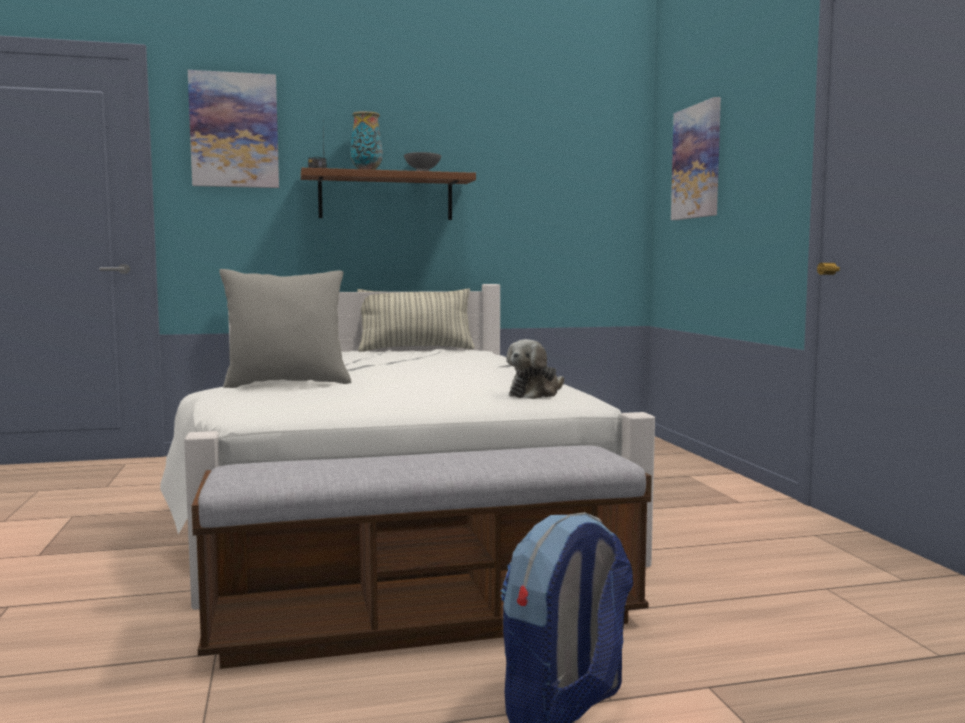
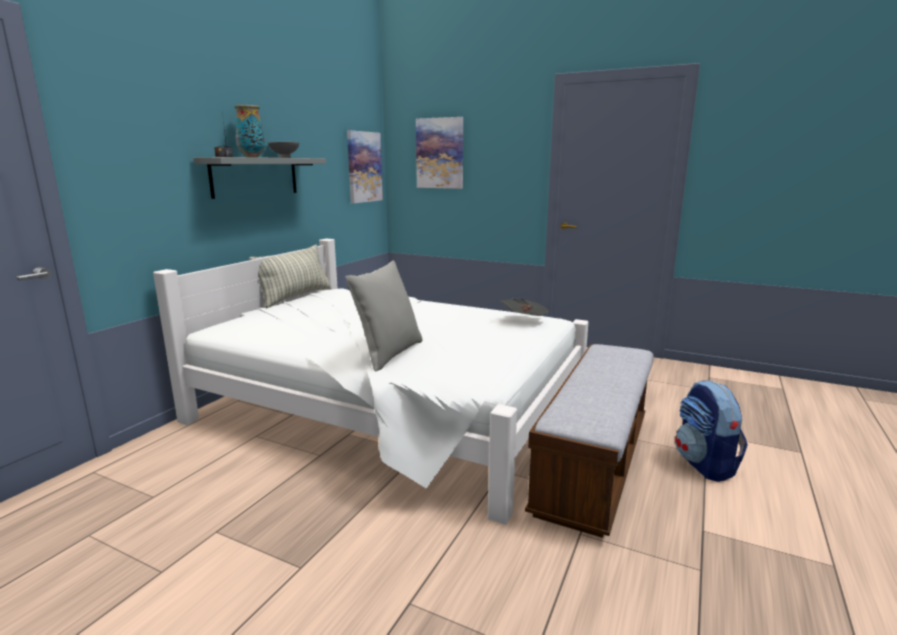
camera: 50 degrees left, 10 degrees up
picture [188,70,279,188] -> picture moved to [347,130,383,203]
brown shelf [301,168,476,220] -> grey shelf [193,157,326,199]
plush toy [506,339,564,399] -> newspaper [499,299,550,316]

